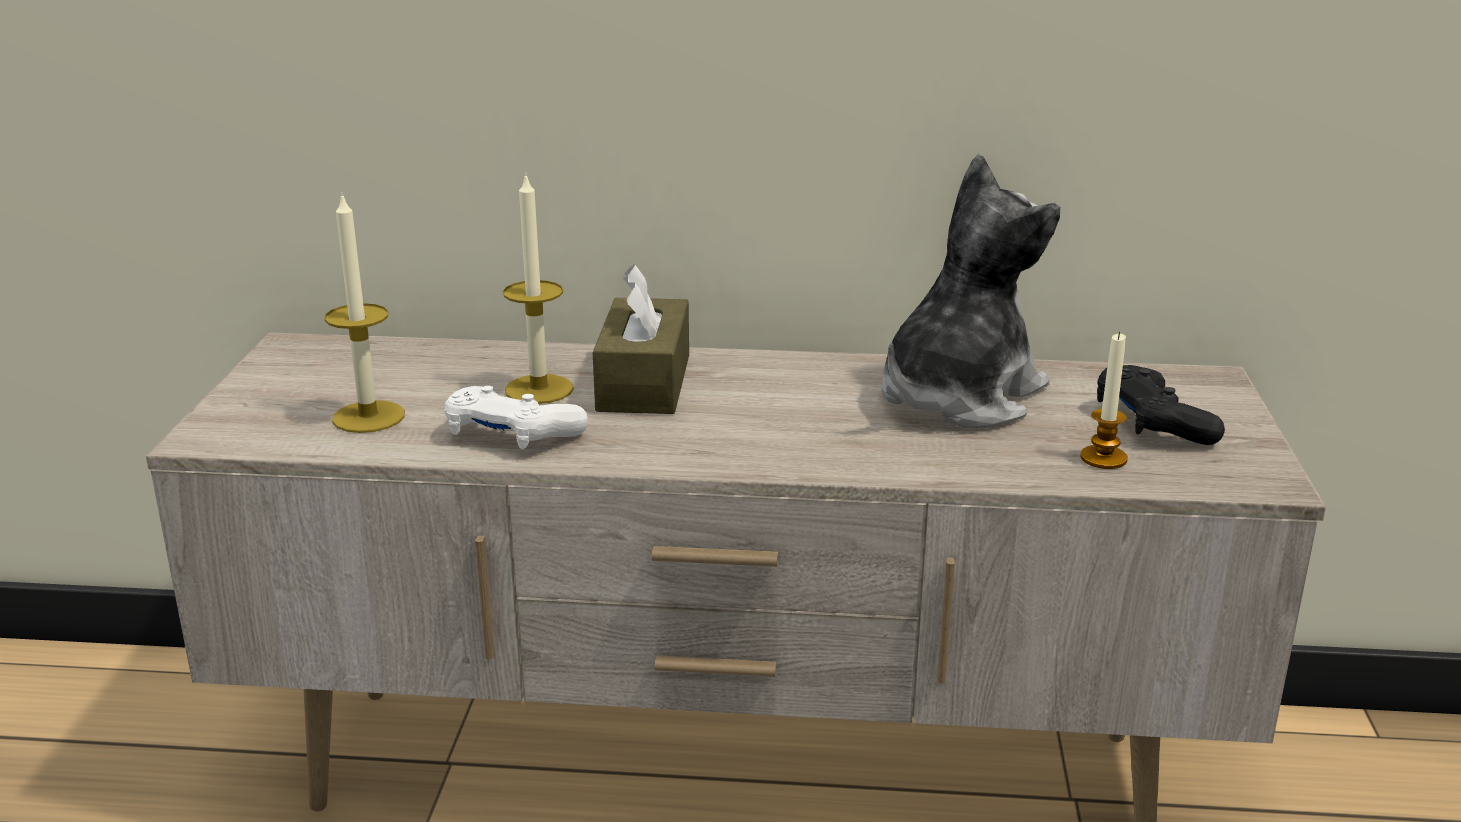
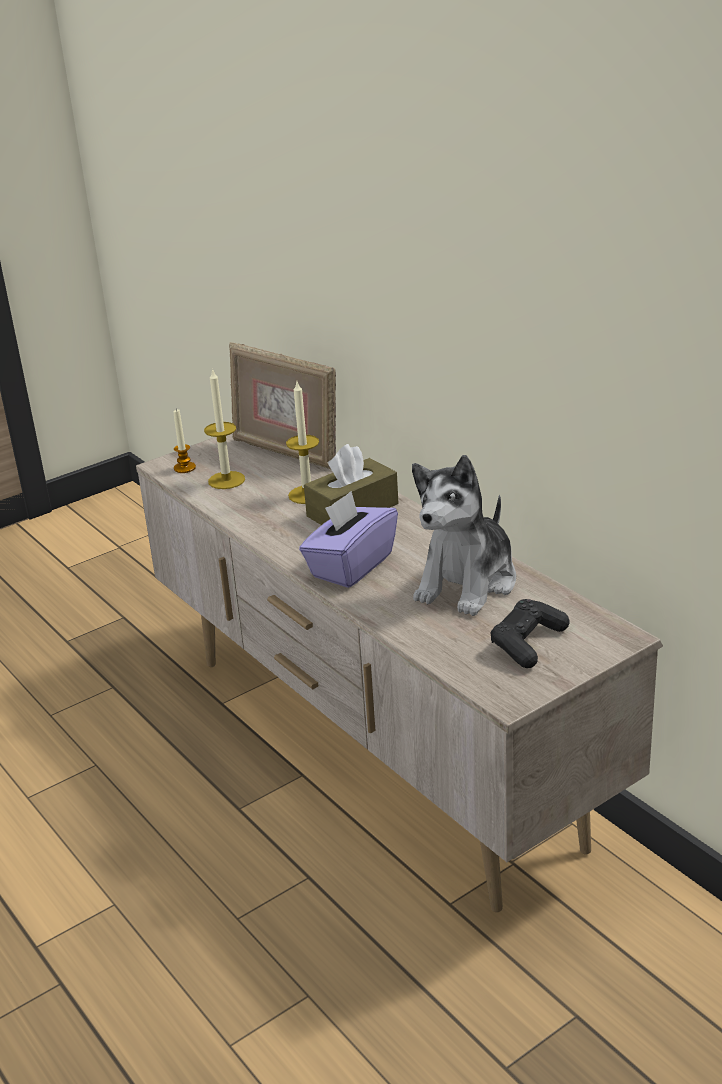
camera: 50 degrees right, 5 degrees up
white game controller [444,386,588,449] -> none
plush toy [881,154,1060,428] -> plush toy turned 120 degrees clockwise [412,455,516,616]
candle [1080,332,1128,469] -> candle moved to [174,409,196,473]
none -> picture frame [229,342,336,469]
none -> purple tissue box [299,491,398,588]

